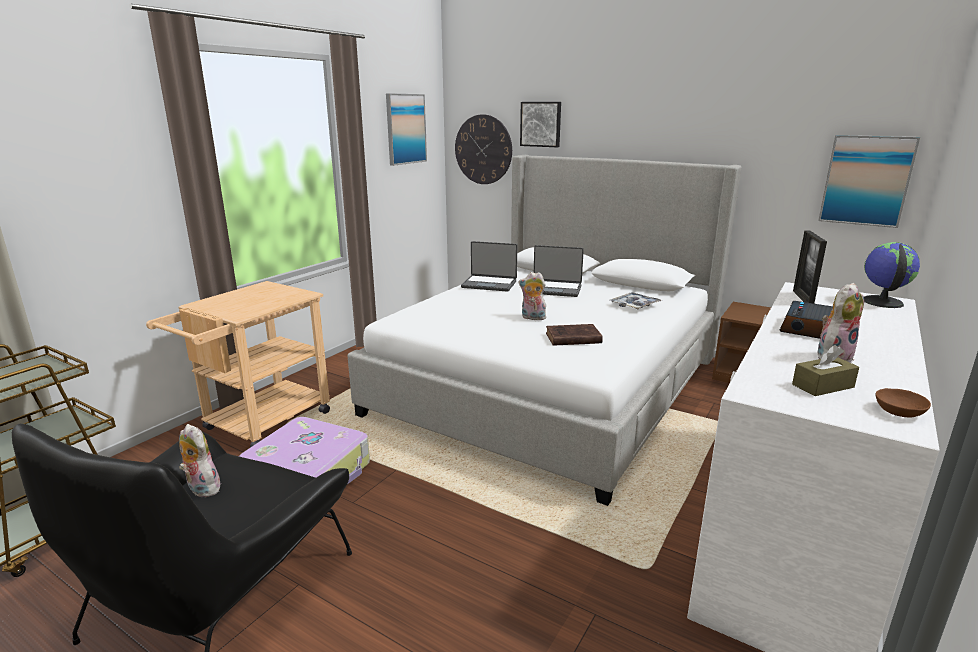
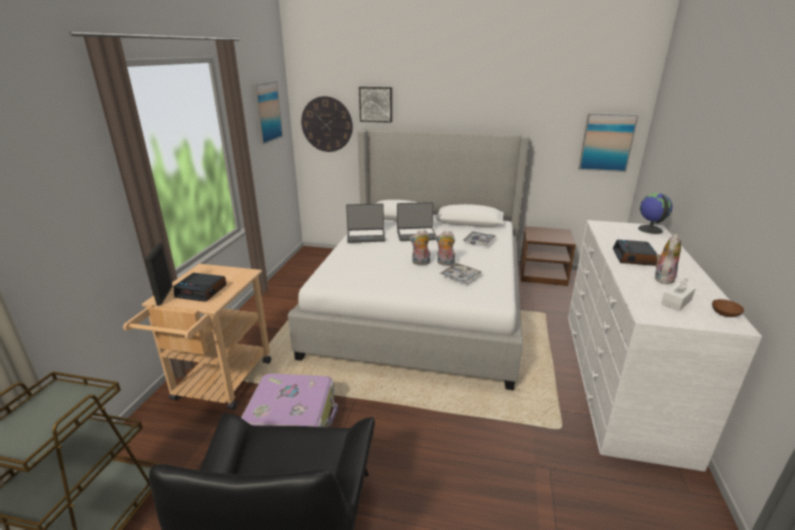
camera: 20 degrees left, 5 degrees up
plush toy [179,424,220,497] -> plush toy moved to [435,231,455,266]
brown book [546,324,603,346] -> tray [440,263,482,283]
brown tissue box [792,345,859,396] -> white tissue box [661,278,696,311]
picture frame [793,230,827,304] -> picture frame moved to [144,243,173,306]
none -> alarm clock [174,273,227,302]

